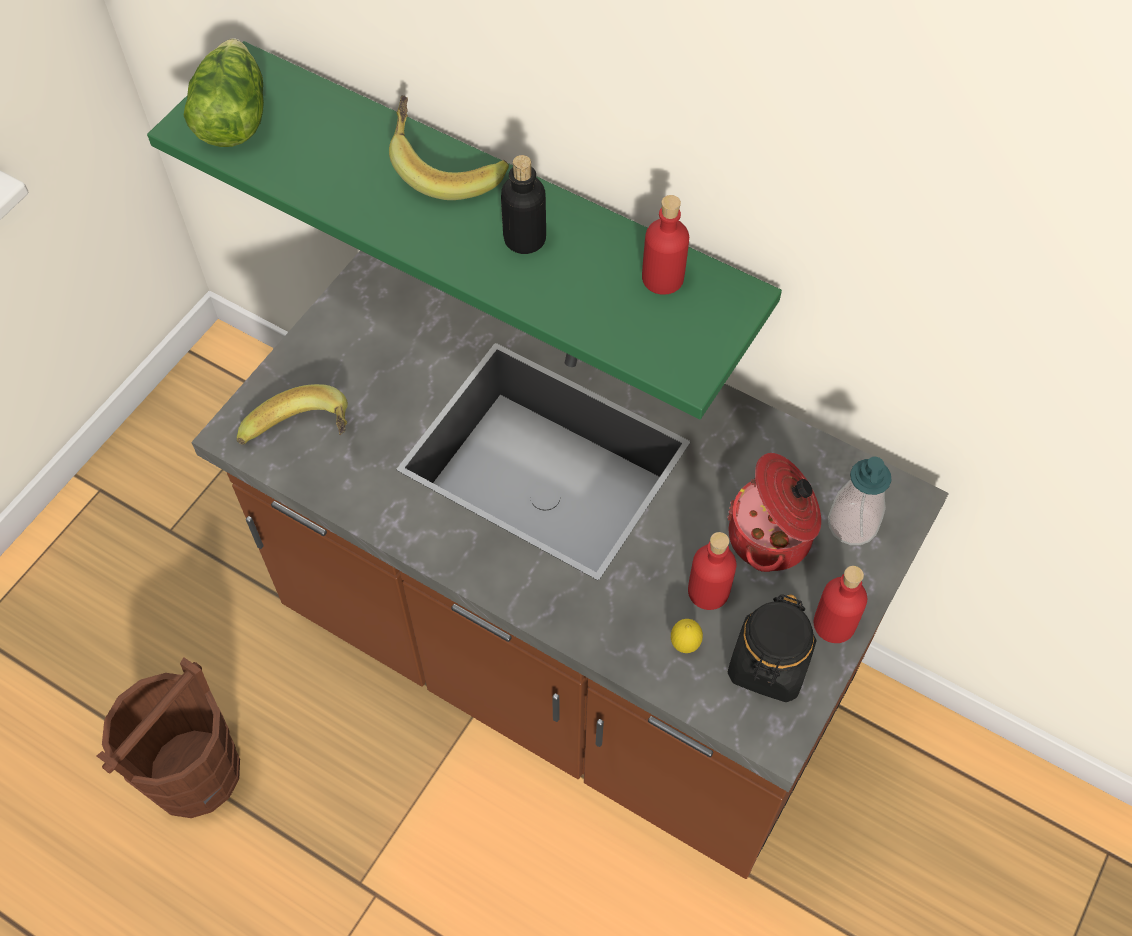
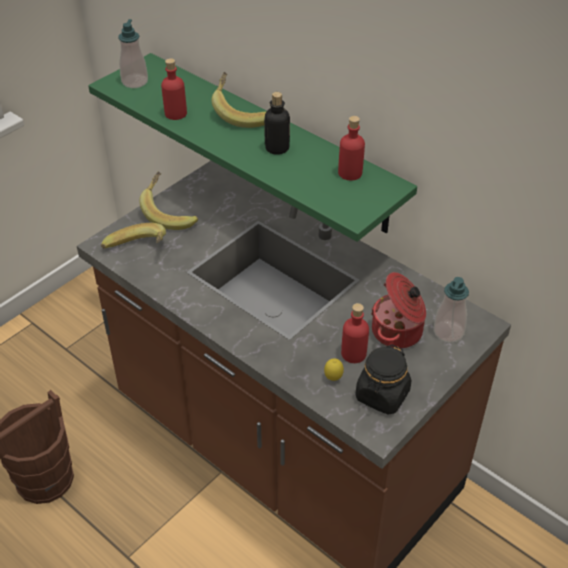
camera: 10 degrees right, 15 degrees down
lettuce [183,38,264,147] -> soap dispenser [118,19,148,88]
red bottle [814,566,867,643] -> red bottle moved to [161,58,187,120]
none -> banana [139,172,198,230]

